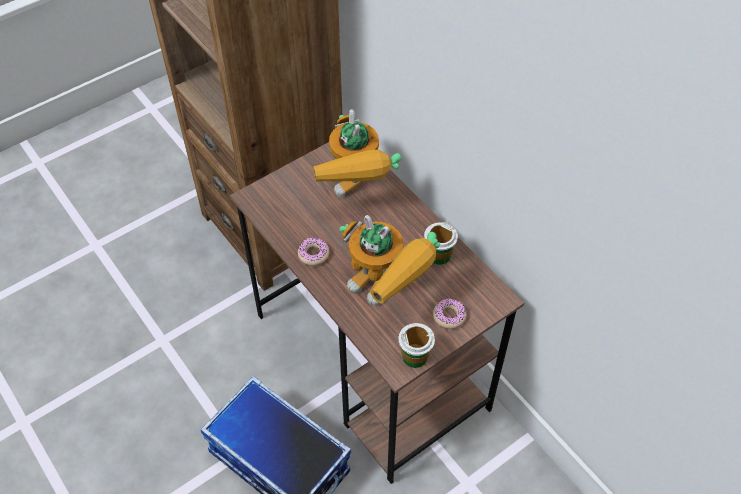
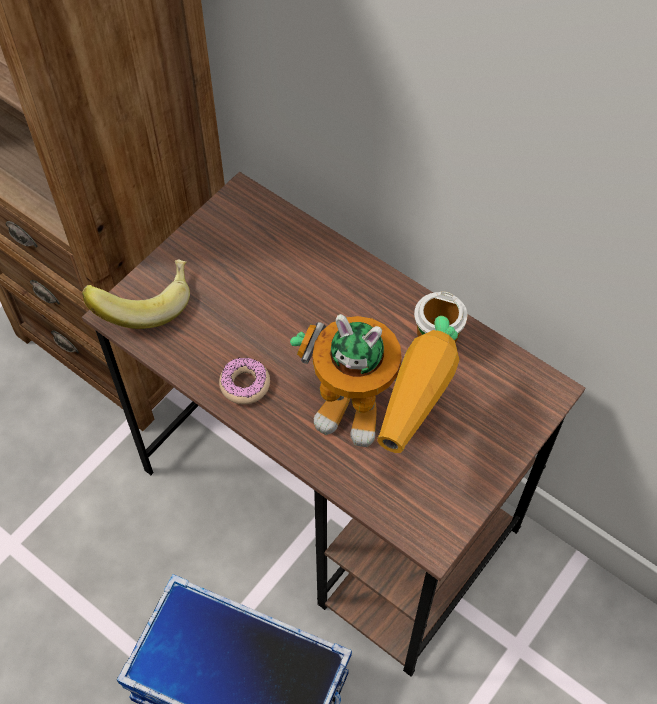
camera: 15 degrees left, 5 degrees up
toy robot [313,109,402,198] -> none
cup [399,323,435,368] -> none
donut [433,299,466,329] -> none
none -> banana [82,259,190,329]

